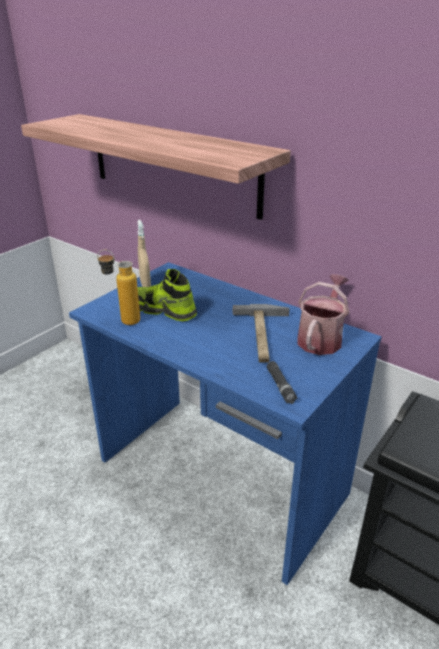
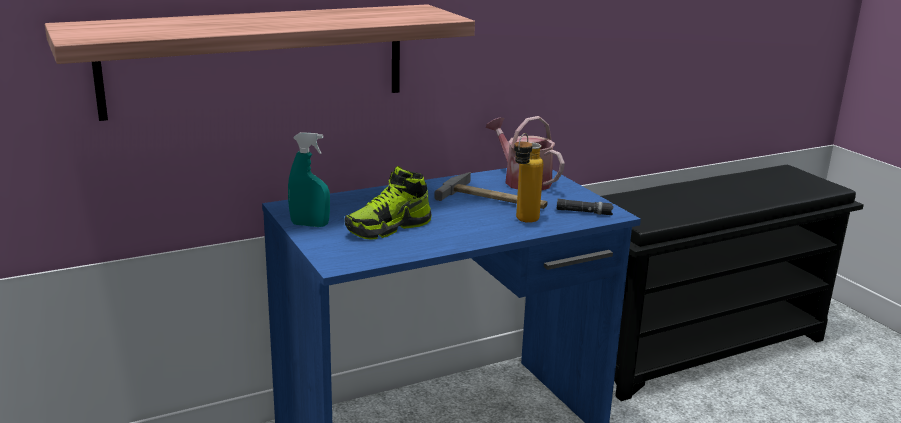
camera: 65 degrees left, 10 degrees down
bottle [97,250,140,325] -> bottle moved to [514,133,543,223]
beige spray bottle [137,220,151,287] -> turquoise spray bottle [288,132,330,227]

